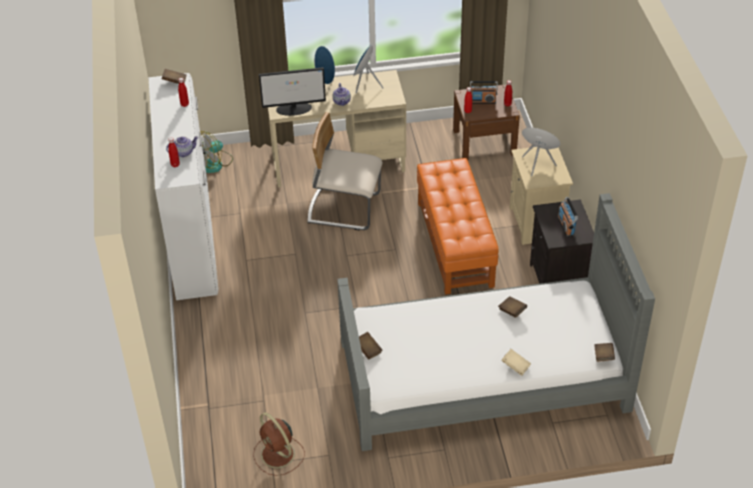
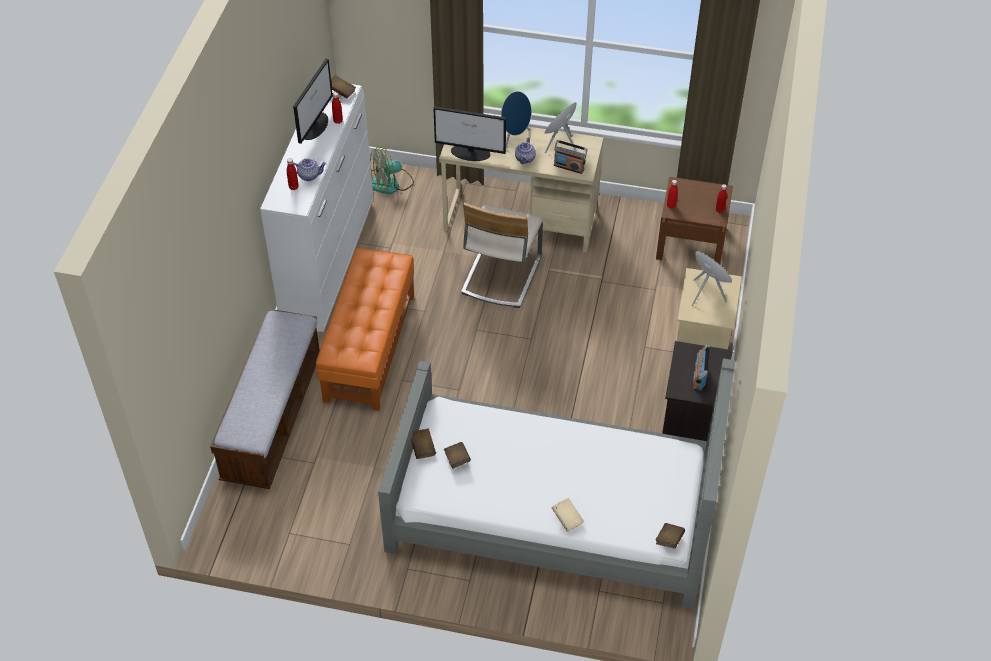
camera: 20 degrees right, 5 degrees up
brown fan [253,412,305,476] -> none
beige chair [308,112,382,230] -> beige chair turned 105 degrees counterclockwise [461,202,543,308]
orange ottoman [417,158,499,294] -> orange ottoman moved to [316,248,414,411]
radio [470,81,498,104] -> radio moved to [554,140,588,174]
brown book [498,296,527,318] -> brown book moved to [444,442,471,469]
none -> bench [210,309,320,489]
none -> monitor [293,59,333,144]

